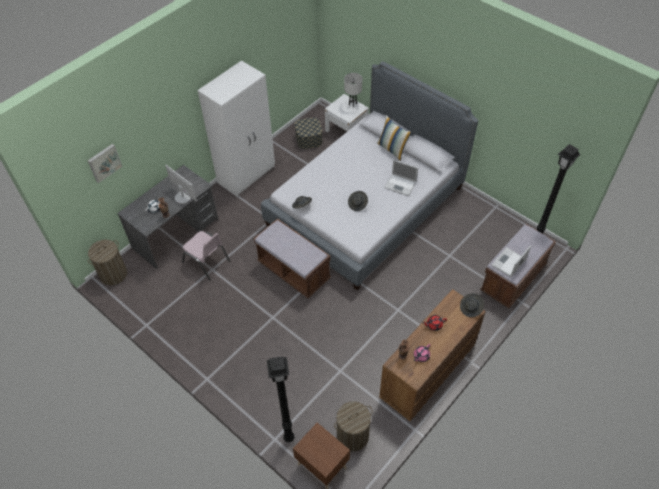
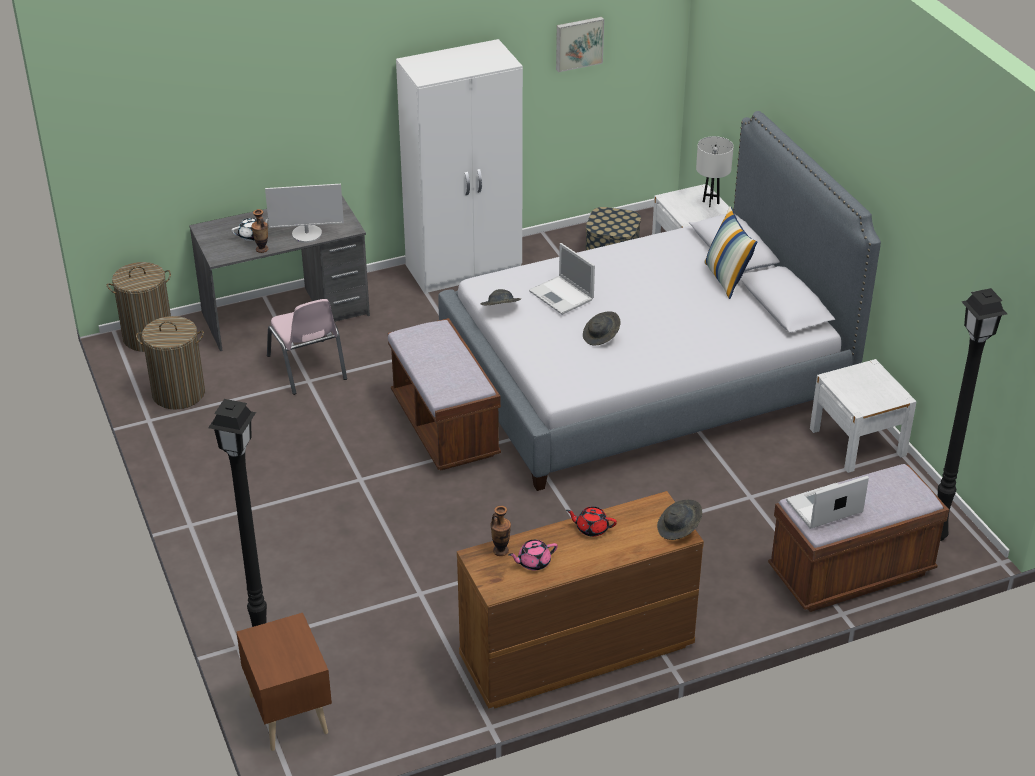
camera: 25 degrees right, 15 degrees down
picture [87,144,122,183] -> picture moved to [556,17,604,72]
monitor [165,165,197,204] -> monitor turned 105 degrees clockwise [265,184,344,243]
laundry basket [334,401,373,451] -> laundry basket moved to [136,316,205,410]
laptop [384,160,418,196] -> laptop moved to [529,243,595,315]
none -> white nightstand [810,359,917,473]

